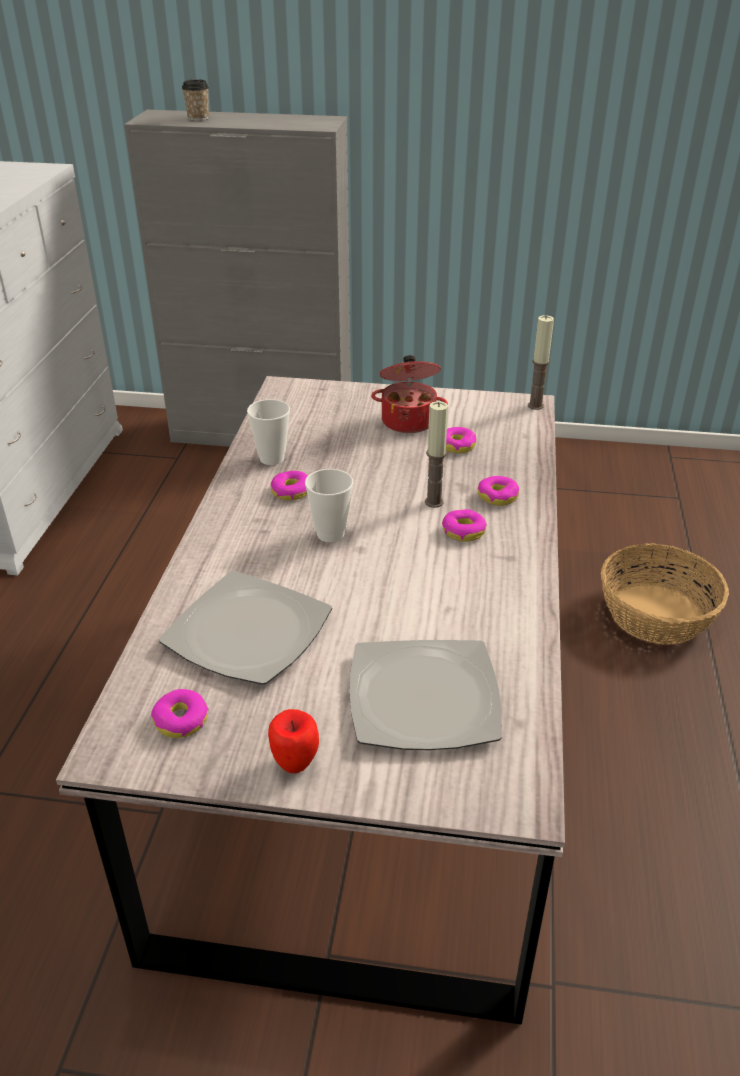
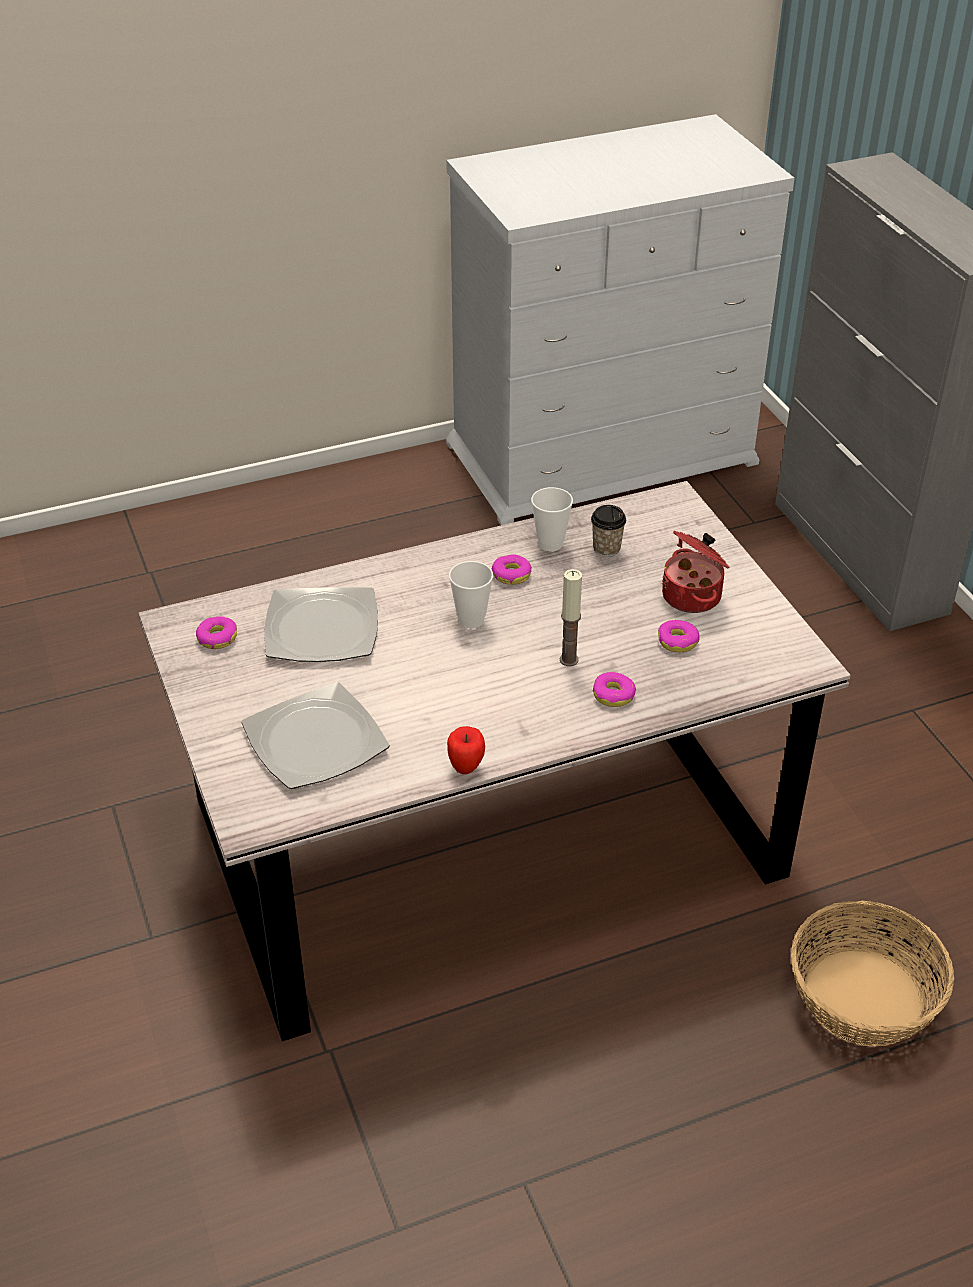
camera: 60 degrees right, 5 degrees up
cup [182,79,209,121] -> cup moved to [591,505,626,557]
apple [268,709,319,773] -> apple moved to [447,726,485,774]
donut [442,509,487,541] -> none
candle [528,315,554,410] -> none

